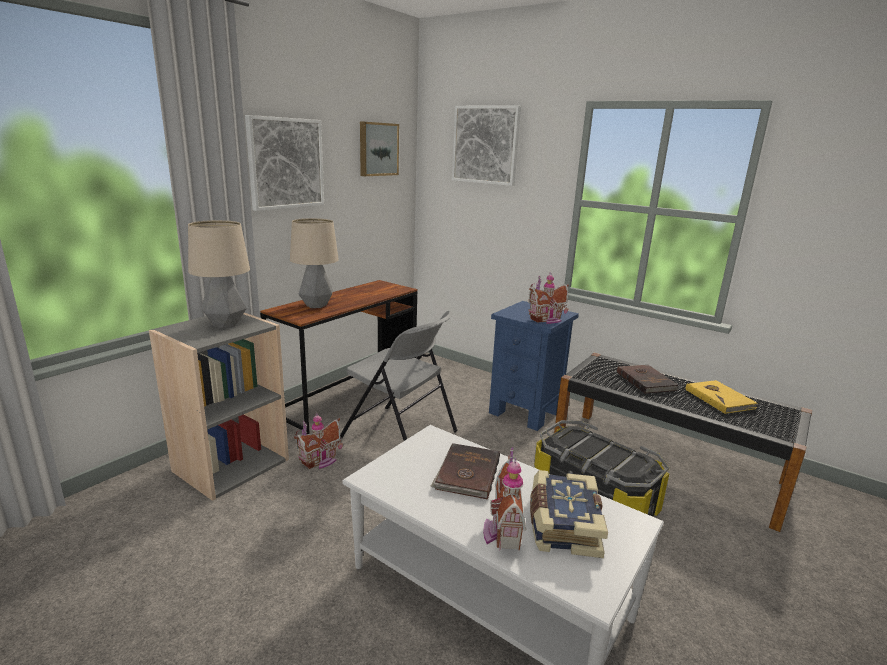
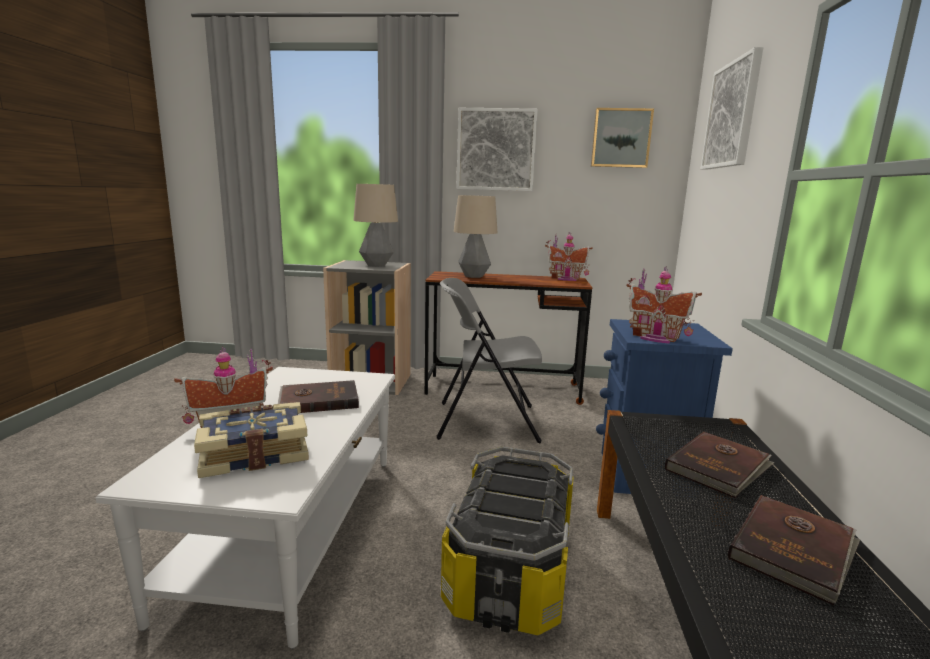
camera: 60 degrees right, 5 degrees down
toy house [294,413,343,469] -> toy house moved to [545,234,593,281]
grey chair [340,311,458,441] -> grey chair turned 90 degrees clockwise [437,278,542,443]
yellow book [686,380,757,414] -> brown book [728,495,860,606]

